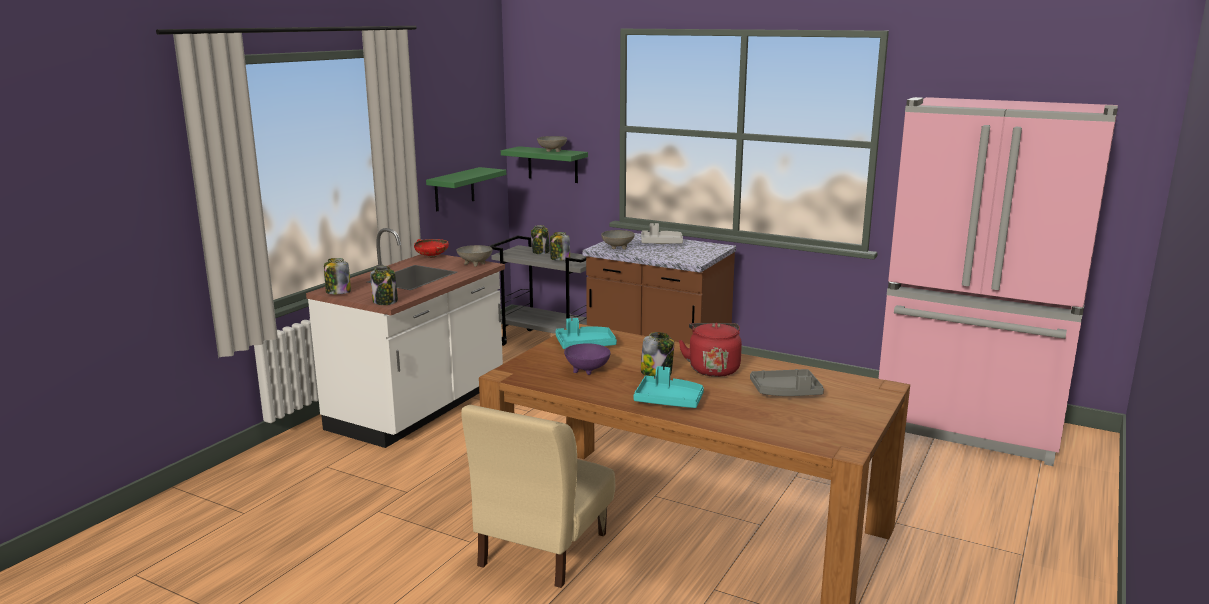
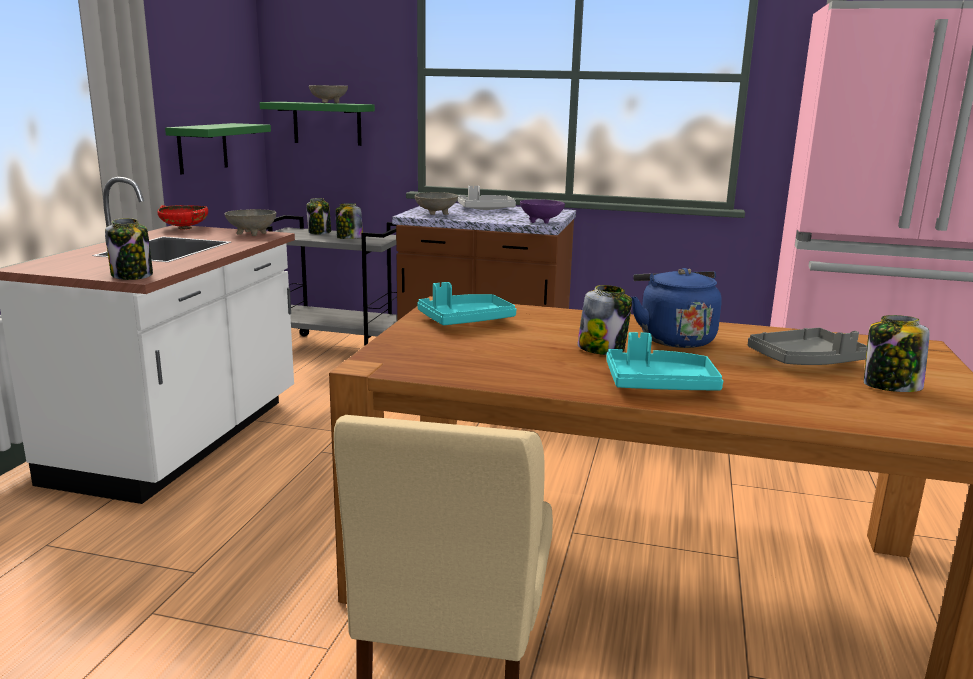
camera: 15 degrees left, 0 degrees up
jar [324,258,351,294] -> jar moved to [864,315,929,392]
purple bowl [564,343,611,375] -> purple bowl moved to [520,199,565,224]
red kettle [679,323,742,377] -> blue kettle [631,268,722,348]

